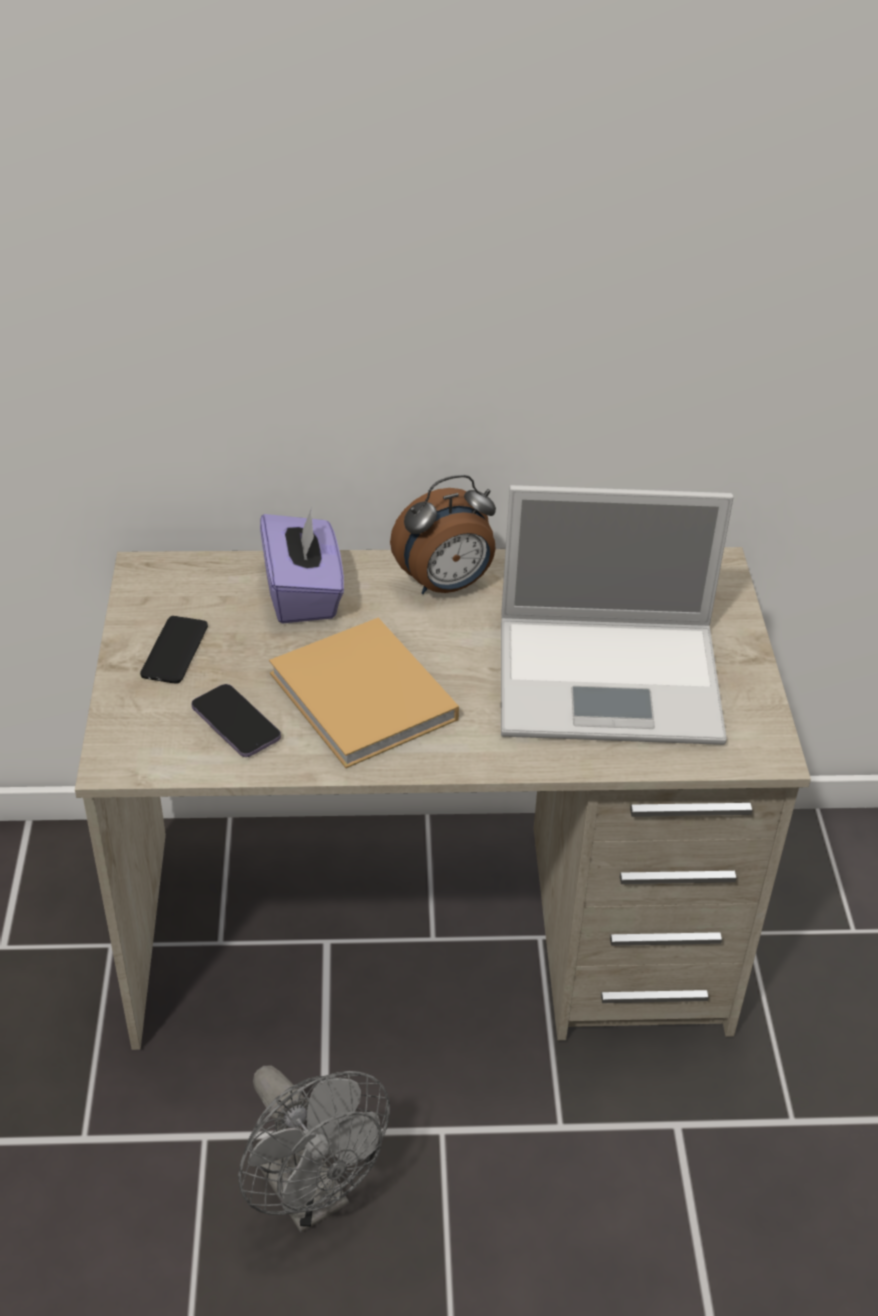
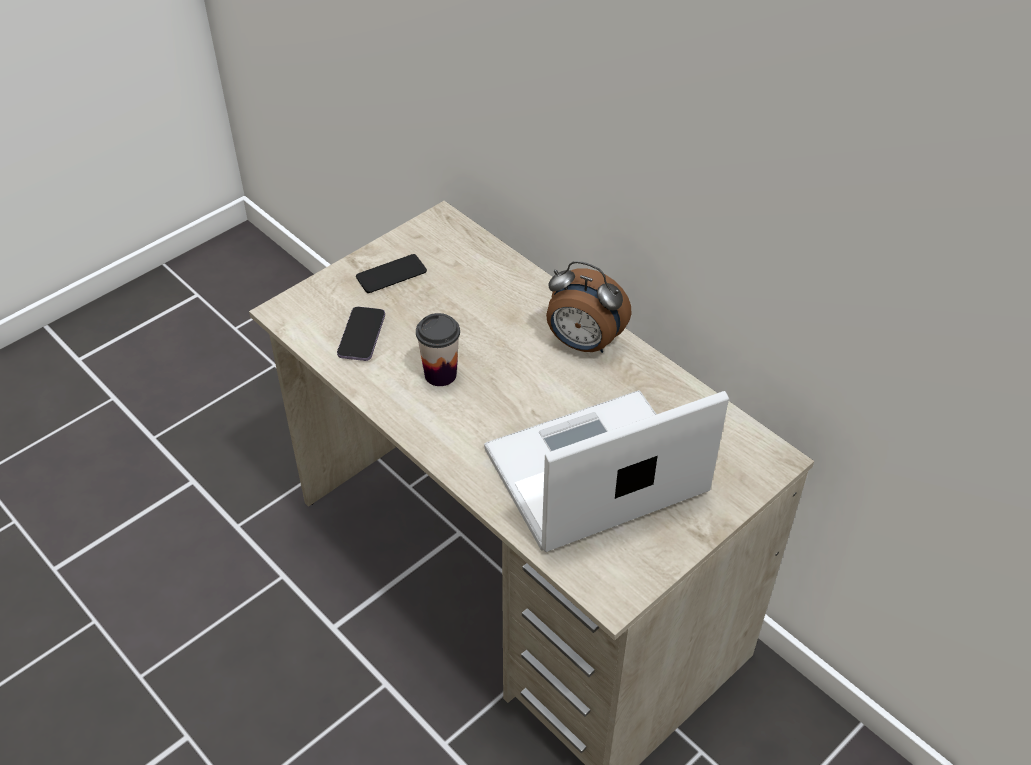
camera: 50 degrees right, 5 degrees up
grey fan [238,1066,390,1233] -> none
purple tissue box [260,507,344,624] -> none
beige book [269,618,459,769] -> cup [416,313,460,386]
laptop [501,485,734,745] -> laptop turned 105 degrees clockwise [484,390,729,552]

